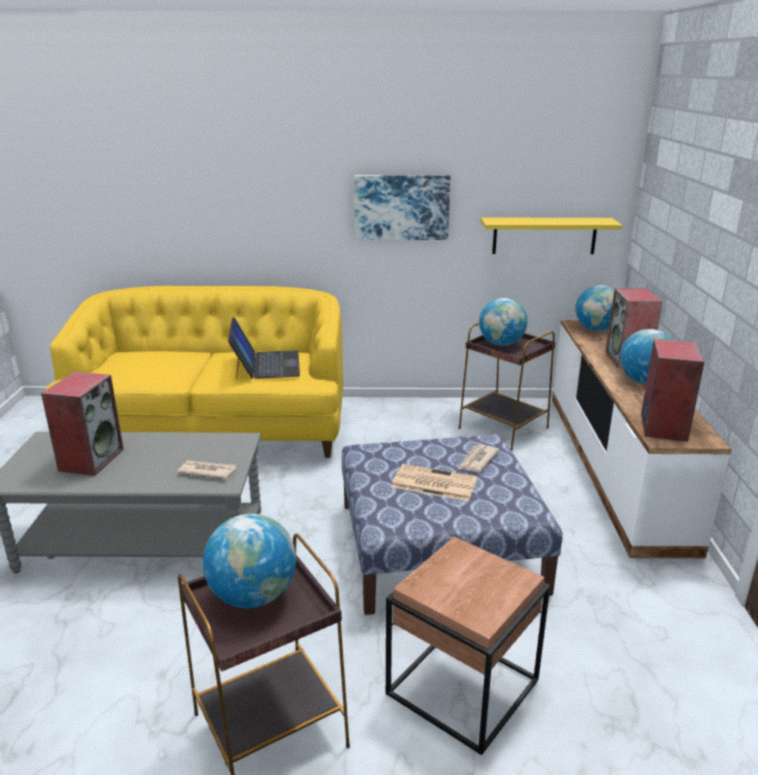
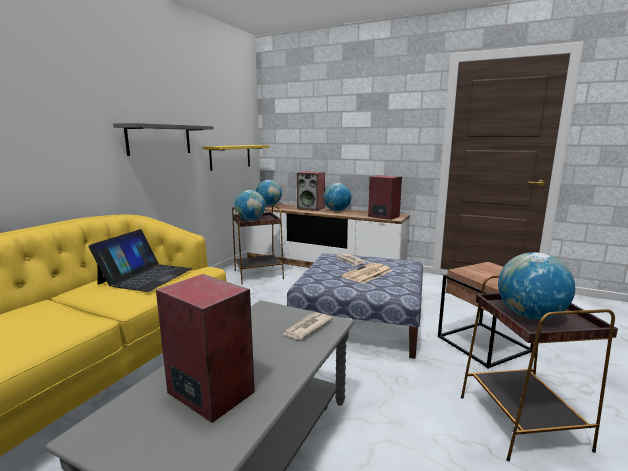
camera: 65 degrees left, 10 degrees down
laptop [228,317,300,379] -> laptop turned 90 degrees clockwise [88,229,192,292]
picture [354,175,450,240] -> grey shelf [113,123,214,156]

